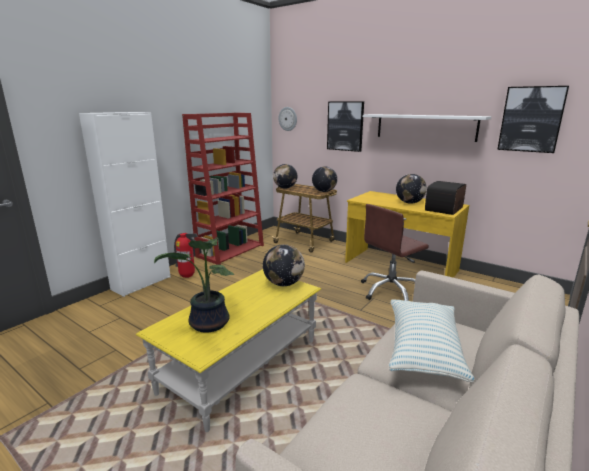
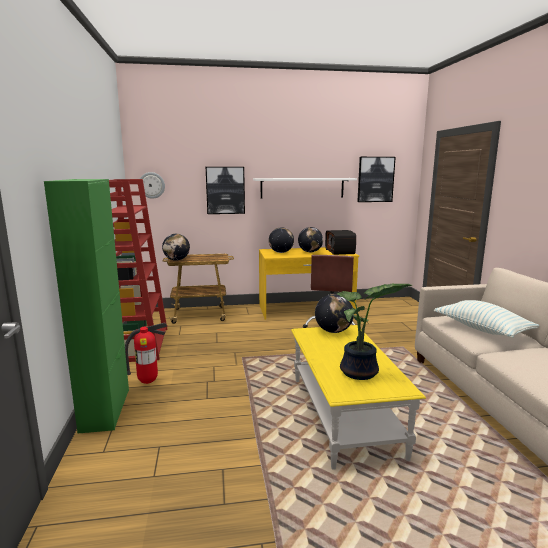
camera: 45 degrees left, 5 degrees down
white cabinet [79,112,171,297] -> green cabinet [44,179,129,433]
globe [312,166,337,192] -> globe moved to [269,227,294,253]

